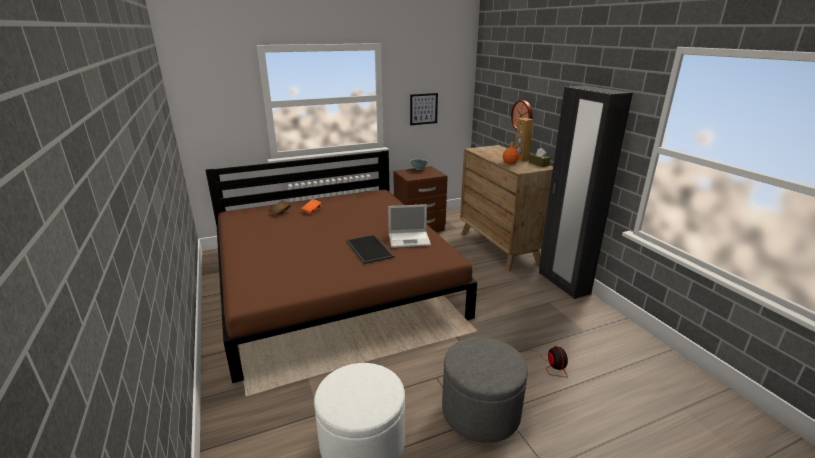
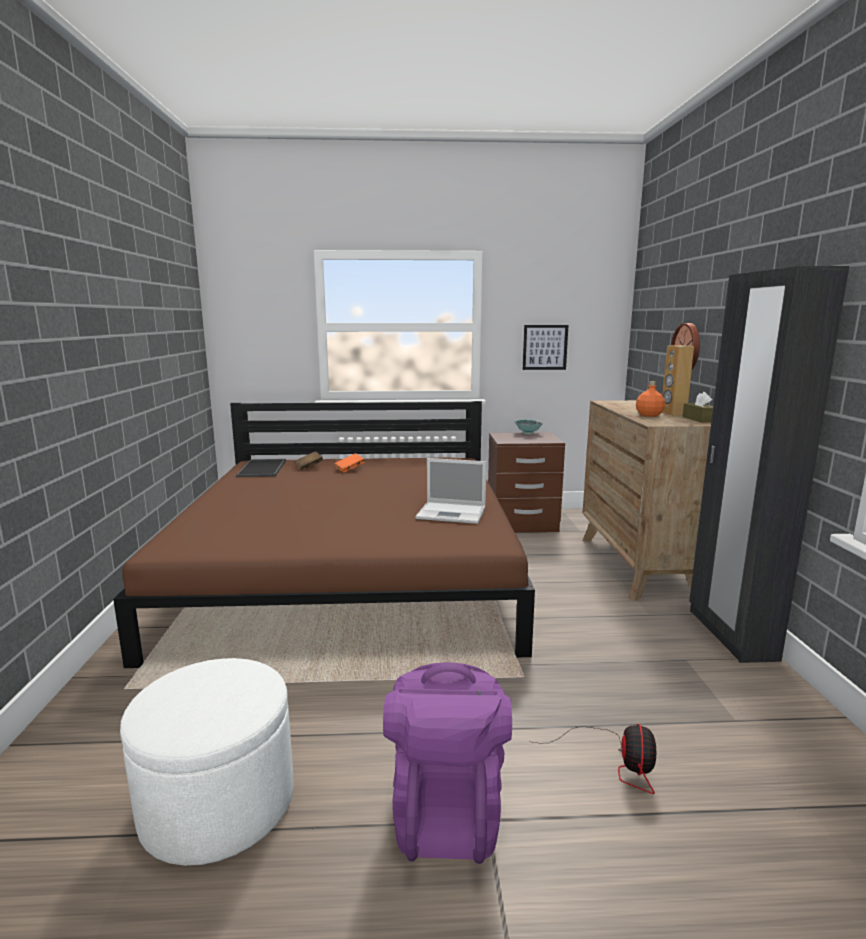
camera: 20 degrees right, 10 degrees down
tray [347,234,395,264] -> tray moved to [236,459,286,477]
grey ottoman [442,337,528,443] -> purple backpack [383,662,512,864]

